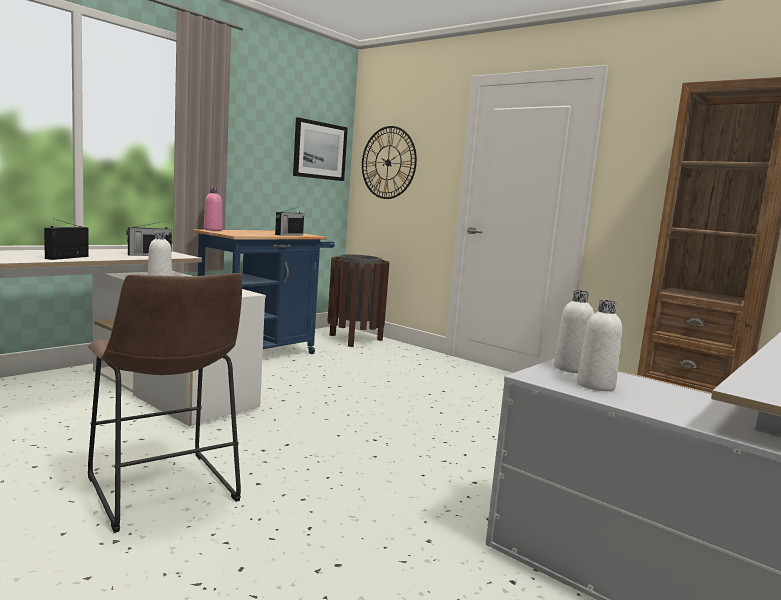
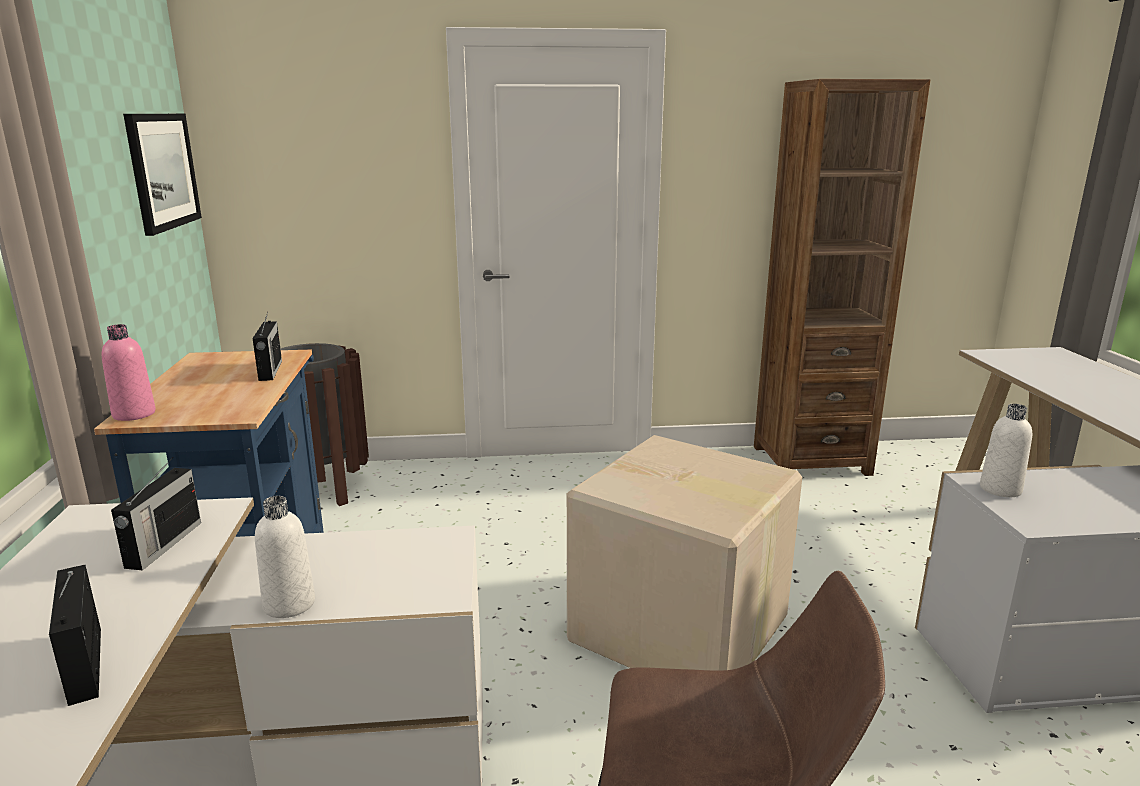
camera: 45 degrees left, 10 degrees up
wall clock [362,126,417,199] -> none
white bottle [577,300,622,391] -> none
none -> cardboard box [567,435,802,670]

